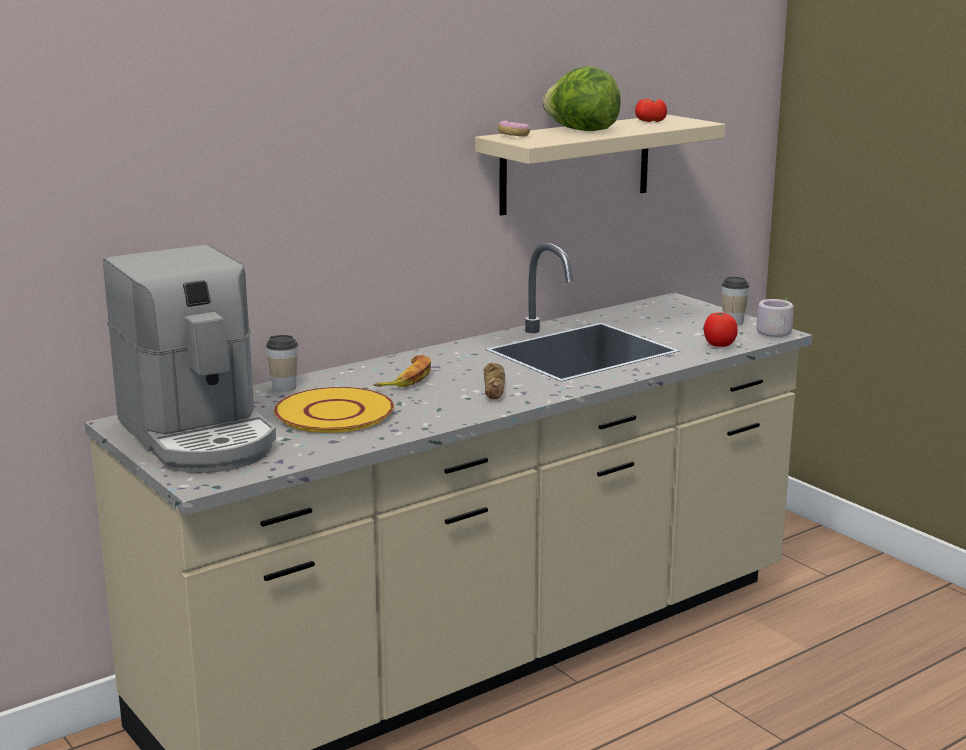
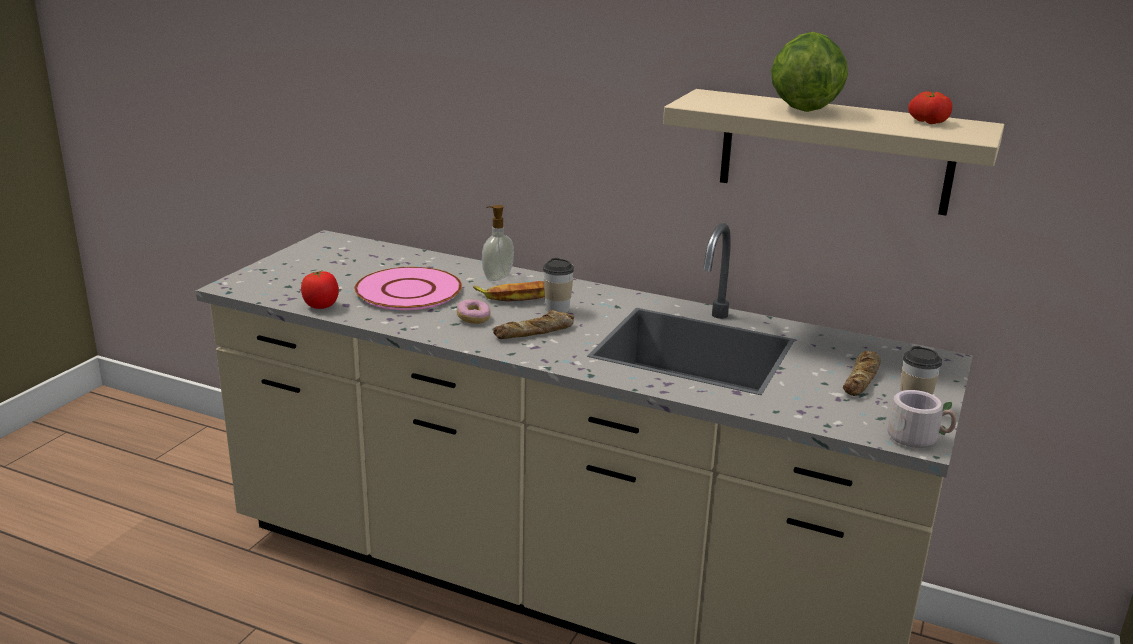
camera: 60 degrees right, 5 degrees up
coffee machine [103,245,276,473] -> none
cup [266,335,298,392] -> cup moved to [543,258,574,313]
yellow plate [274,387,394,433] -> pink plate [355,267,462,310]
donut [498,121,530,137] -> donut moved to [457,299,490,324]
tomato [704,312,738,347] -> tomato moved to [301,270,339,309]
none -> soap dispenser [482,205,514,281]
none -> bread [843,351,881,396]

